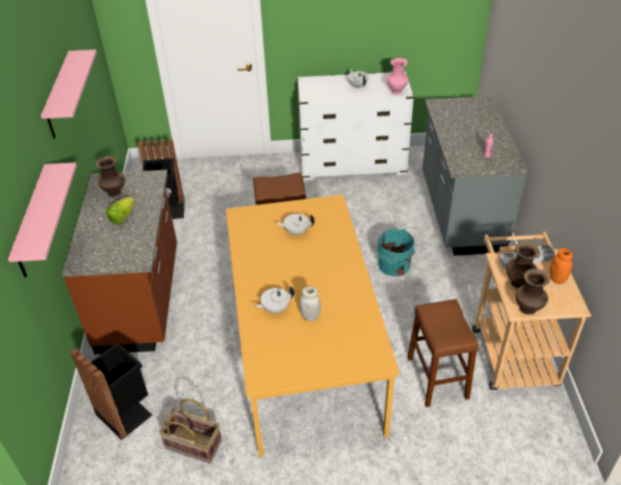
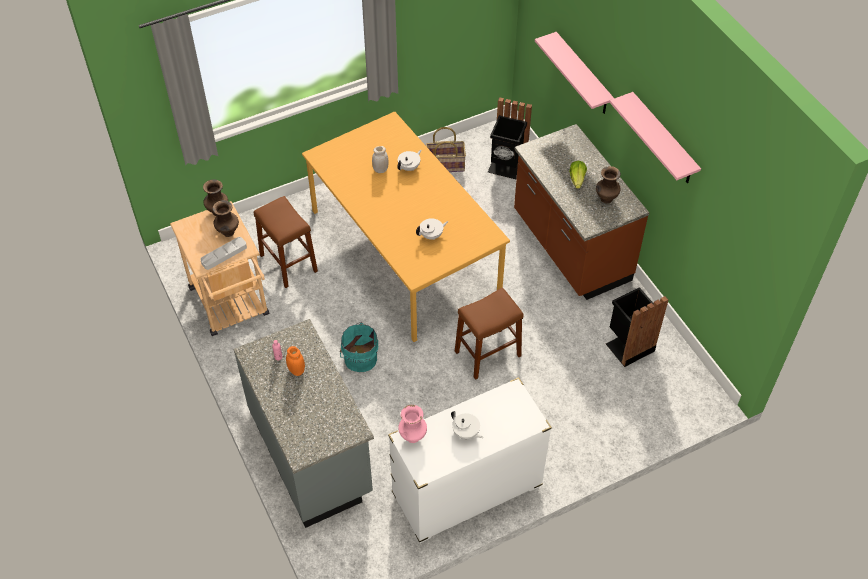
camera: 155 degrees right, 10 degrees up
orange jar [550,248,573,284] -> orange jar moved to [286,346,305,376]

